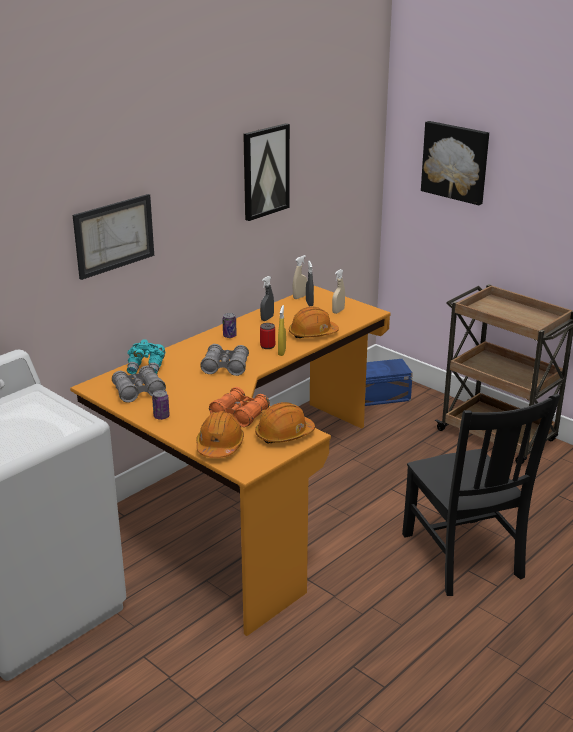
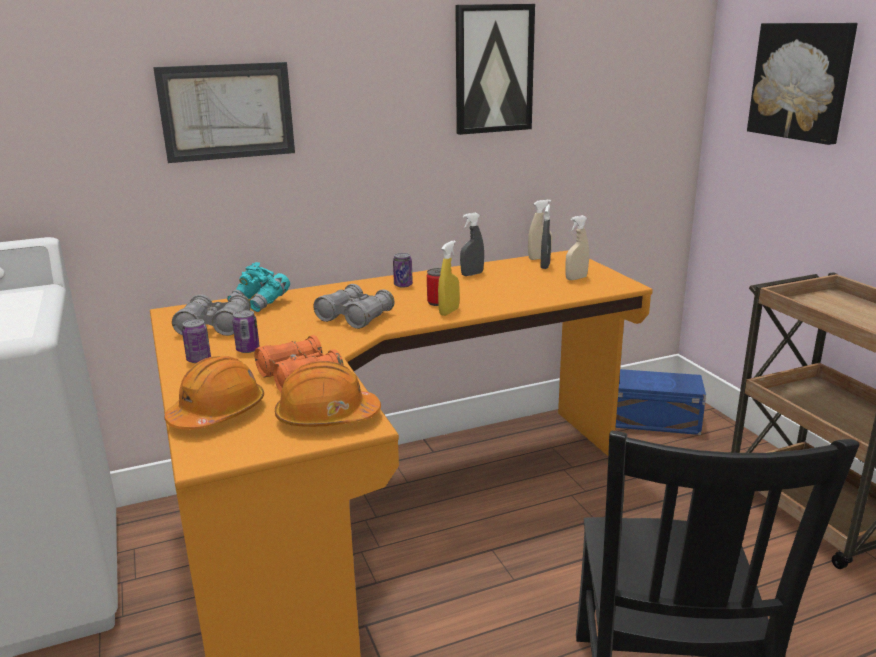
camera: 25 degrees right, 5 degrees down
orange hard hat [289,307,339,338] -> none
none -> can [232,310,260,353]

